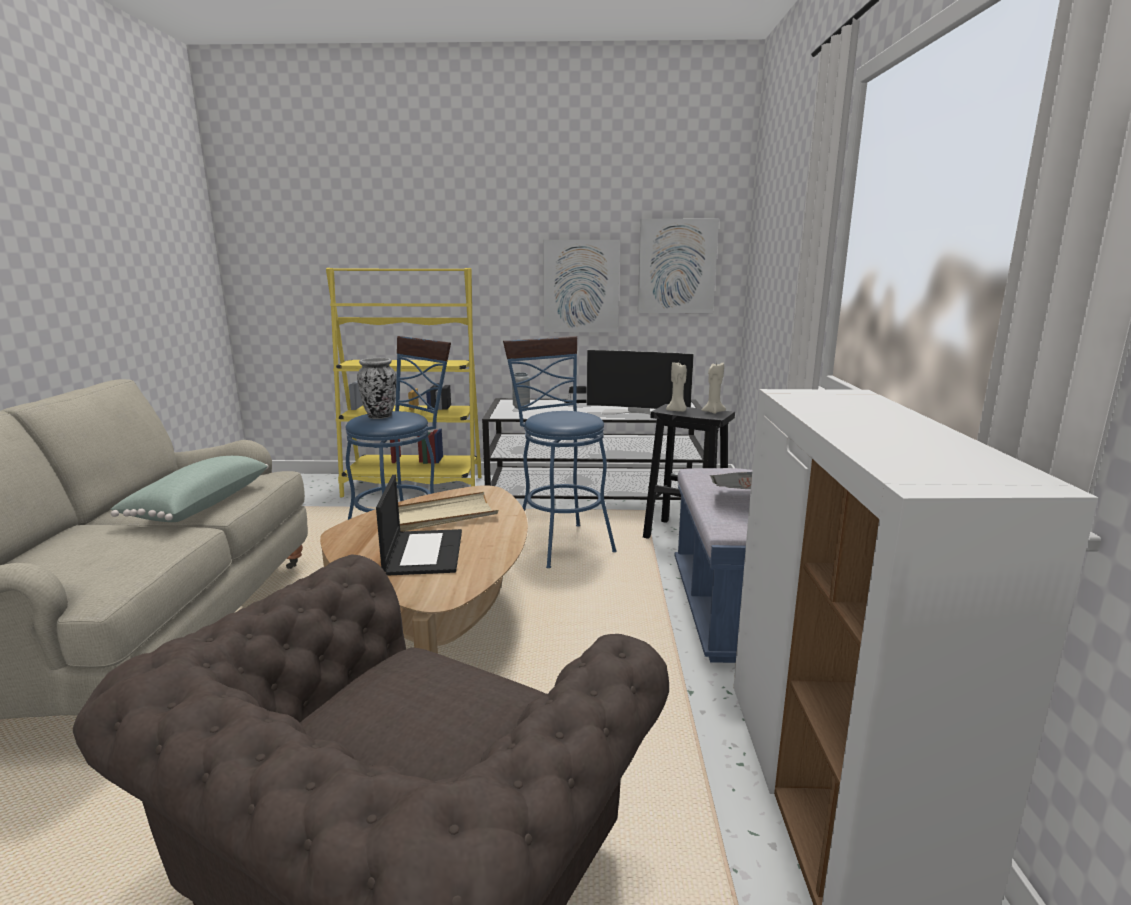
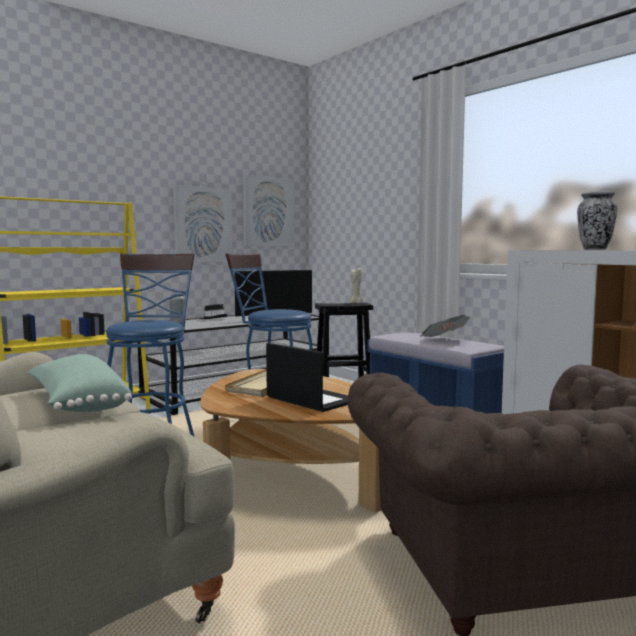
camera: 40 degrees left, 10 degrees down
vase [357,358,396,419] -> vase moved to [577,191,617,250]
beige candle [666,362,687,412] -> none

